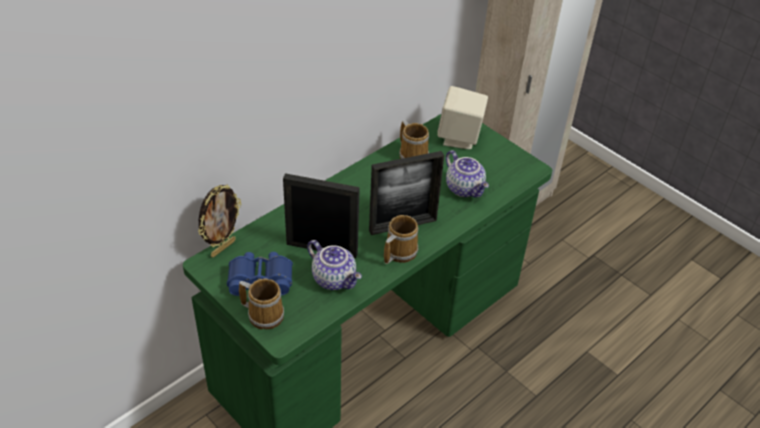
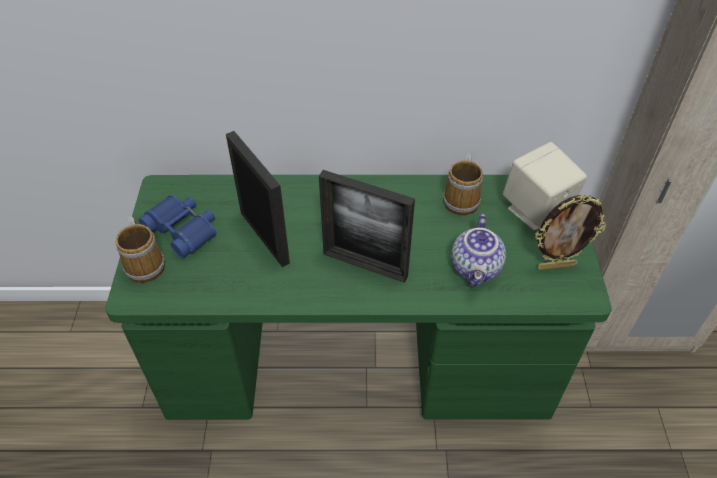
camera: 45 degrees right, 5 degrees up
picture frame [198,185,241,257] -> picture frame moved to [535,195,606,270]
teapot [307,240,362,290] -> none
mug [384,215,419,264] -> none

